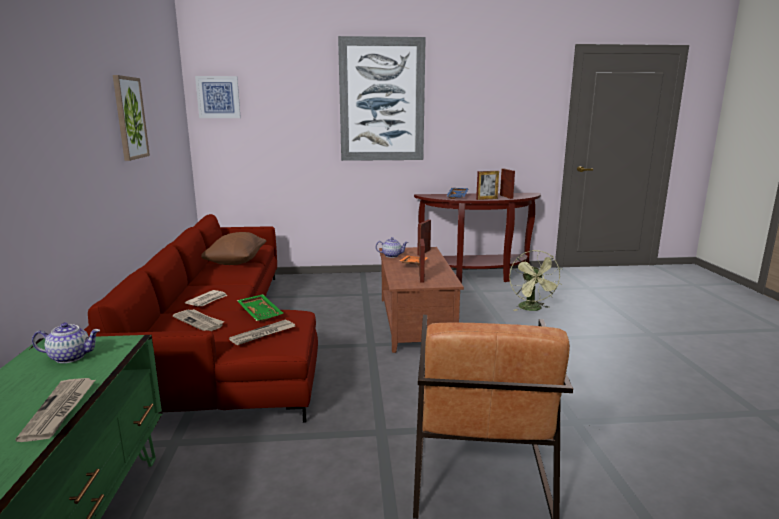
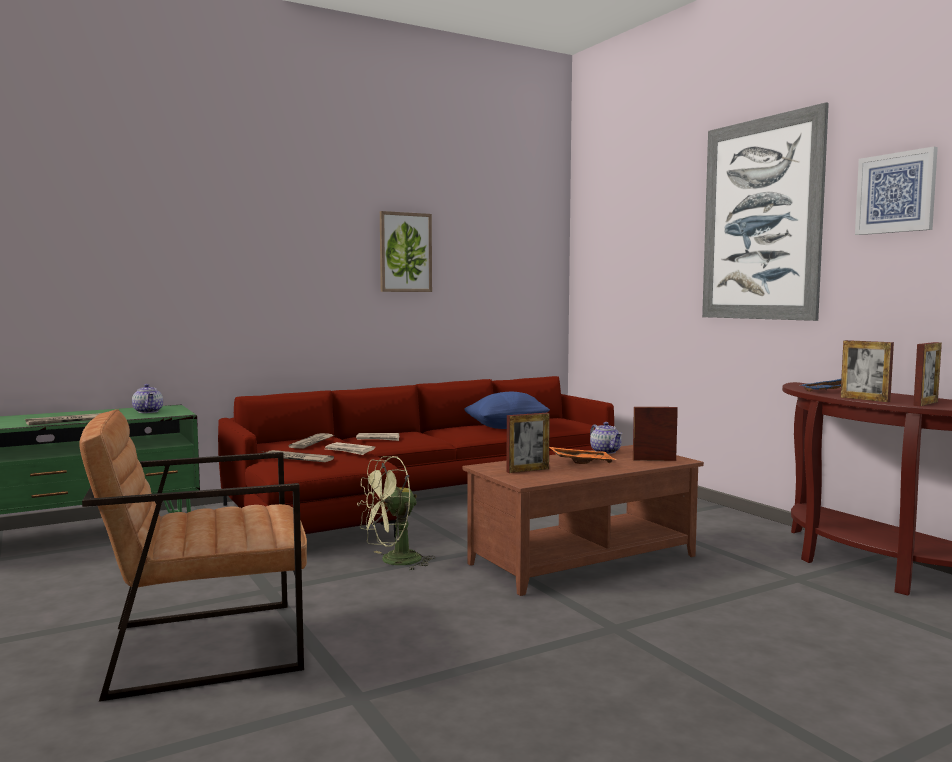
camera: 65 degrees right, 10 degrees down
picture [195,76,241,118] -> picture moved to [855,147,938,235]
brown pillow [201,232,267,265] -> blue pillow [464,392,550,429]
green tray [237,294,283,322] -> newspaper [325,442,375,455]
green fan [509,250,563,311] -> green fan moved to [357,456,435,571]

